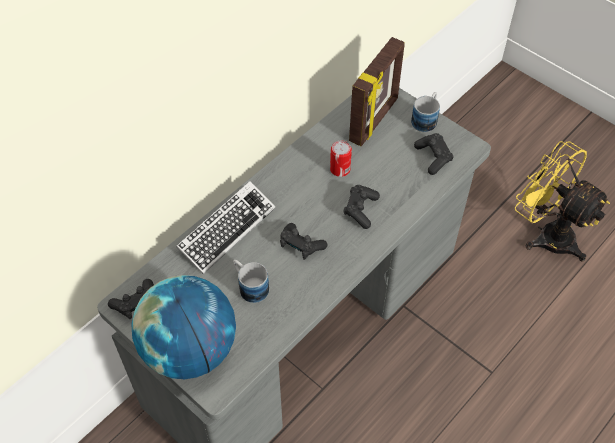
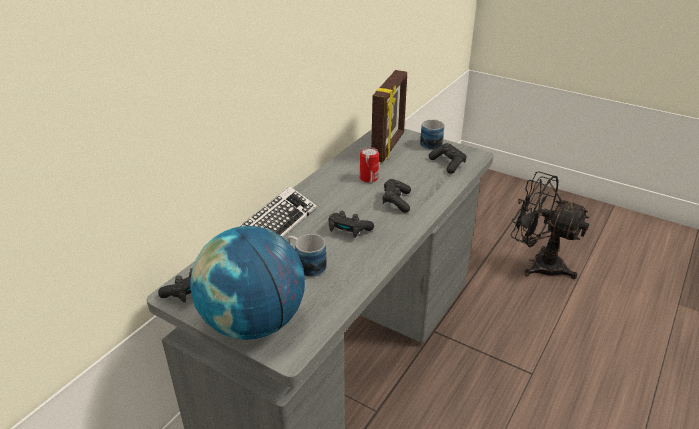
camera: 10 degrees left, 20 degrees down
yellow fan [515,141,610,261] -> black fan [511,171,589,279]

